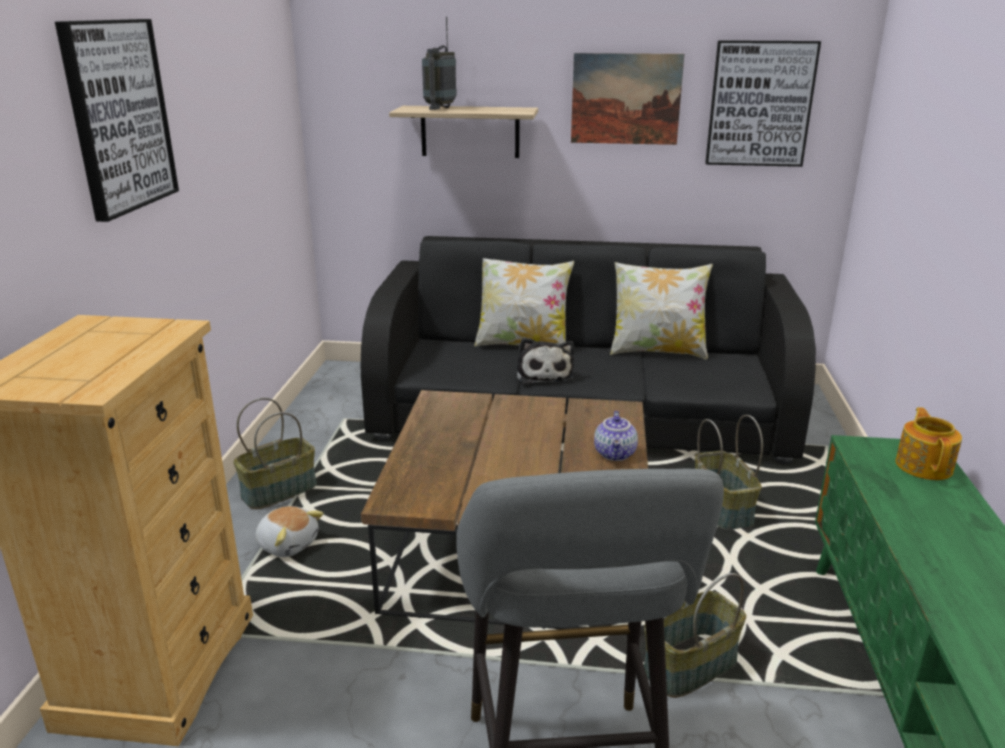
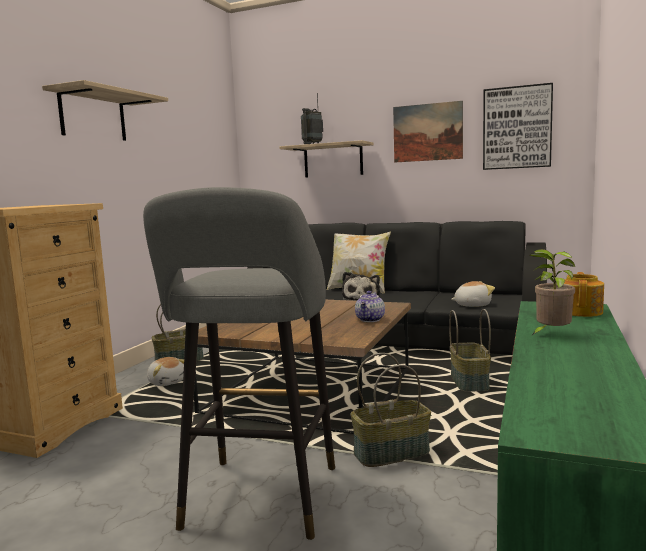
camera: 15 degrees right, 15 degrees down
picture [55,19,179,222] -> shelf [42,80,168,141]
pillow [610,262,713,359] -> none
none -> plush toy [451,281,495,307]
none -> potted plant [530,249,575,336]

